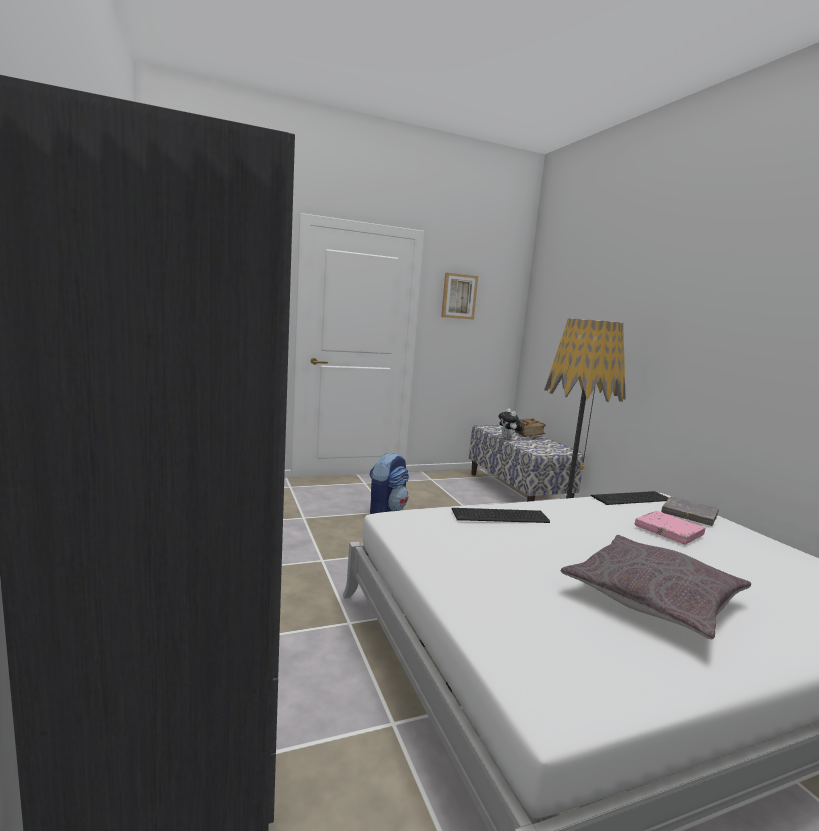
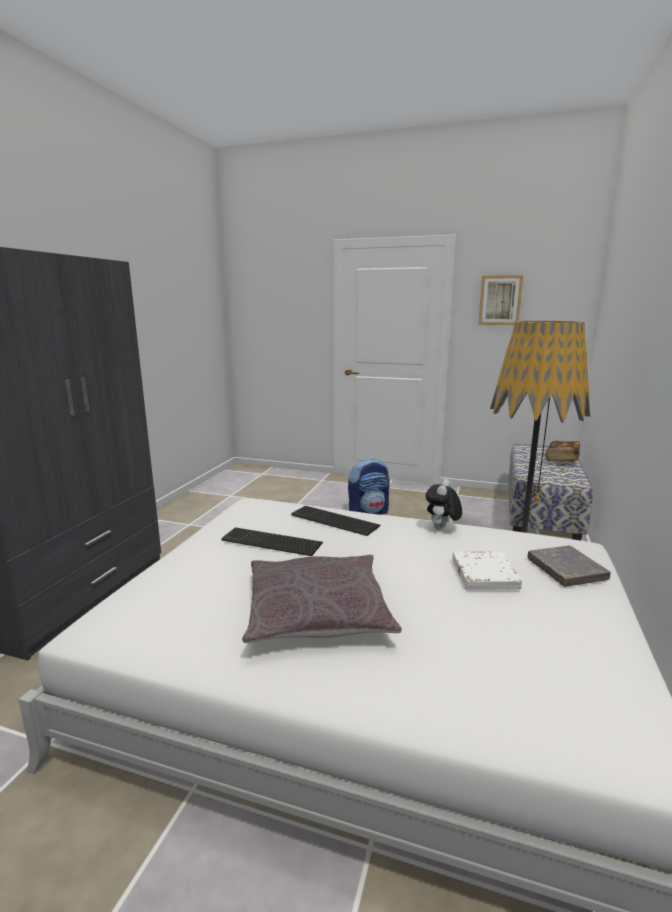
camera: 40 degrees right, 5 degrees up
plush toy [498,408,522,439] -> plush toy moved to [425,479,462,530]
keyboard [591,491,668,505] -> keyboard moved to [221,528,323,556]
pink book [635,511,705,544] -> white book [452,552,522,590]

